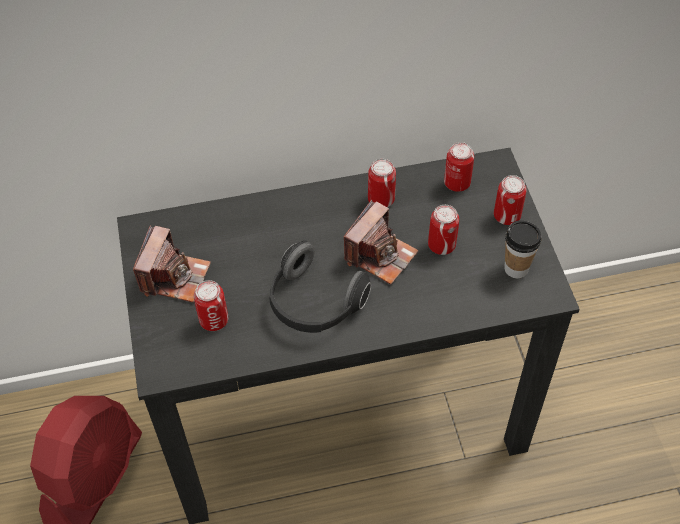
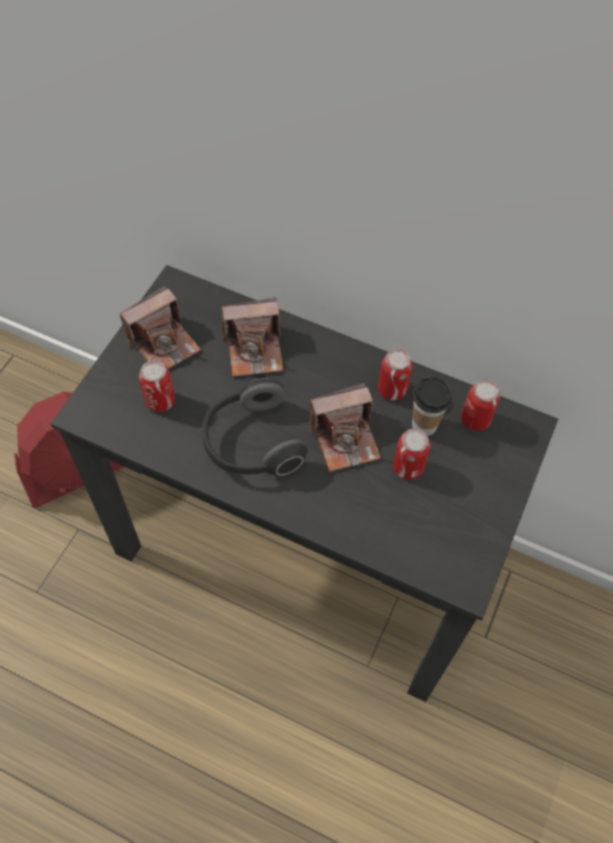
camera: 35 degrees right, 5 degrees up
can [494,175,527,225] -> none
cup [504,220,541,278] -> cup moved to [412,376,452,436]
none -> camera [221,298,284,377]

